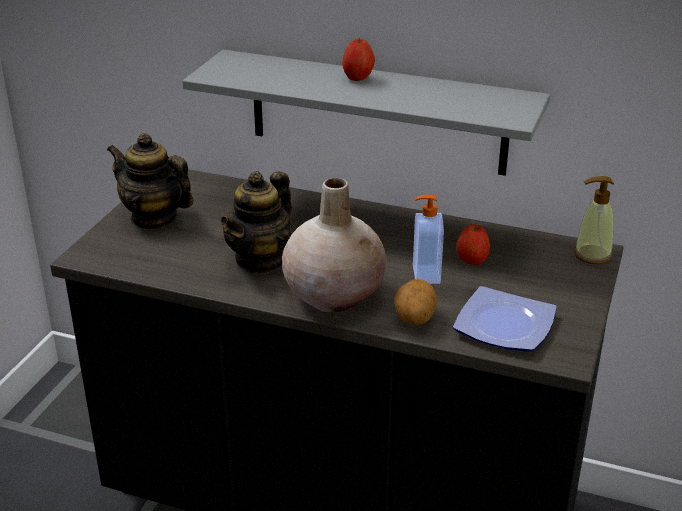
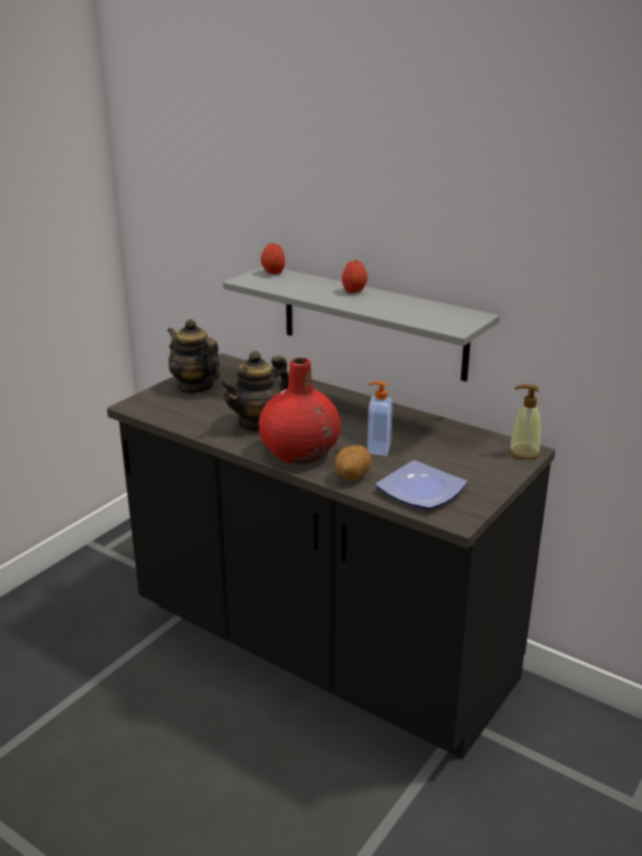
camera: 15 degrees right, 5 degrees down
beige vase [282,178,387,312] -> red vase [259,358,341,464]
apple [457,224,490,265] -> apple moved to [261,244,285,274]

